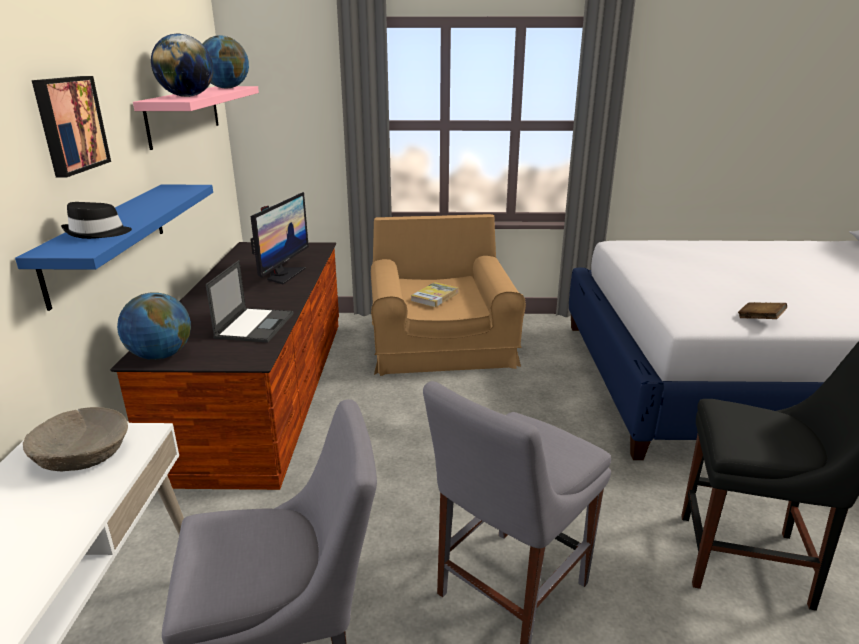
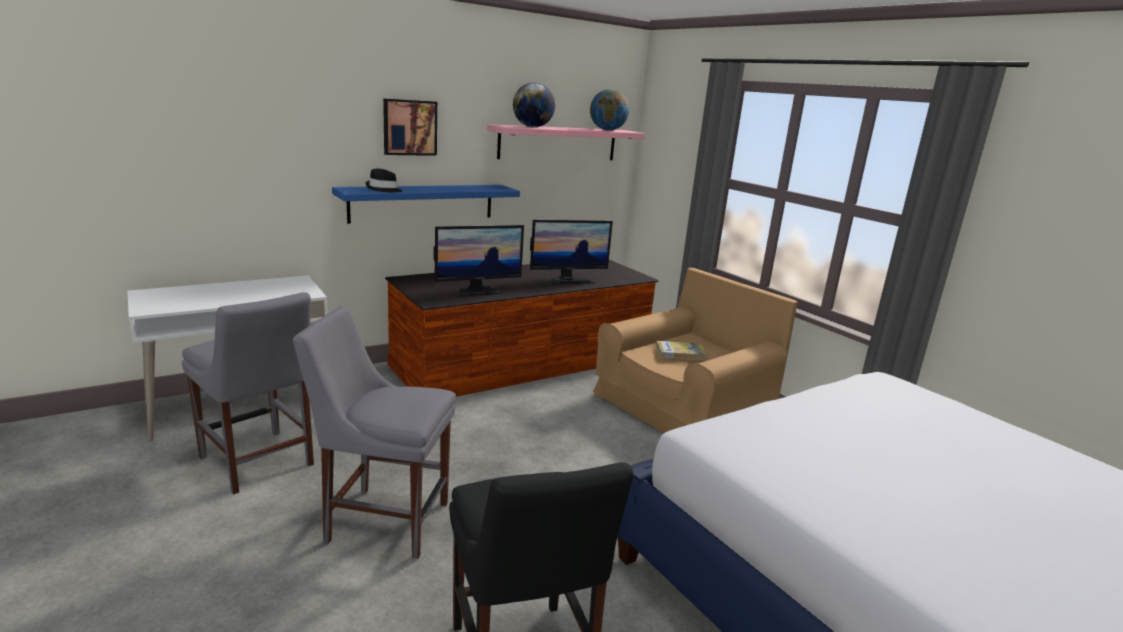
camera: 55 degrees right, 5 degrees down
beige bowl [23,407,128,471] -> none
globe [117,292,191,360] -> none
laptop [206,260,293,343] -> monitor [434,225,524,296]
brown book [738,302,787,319] -> none

